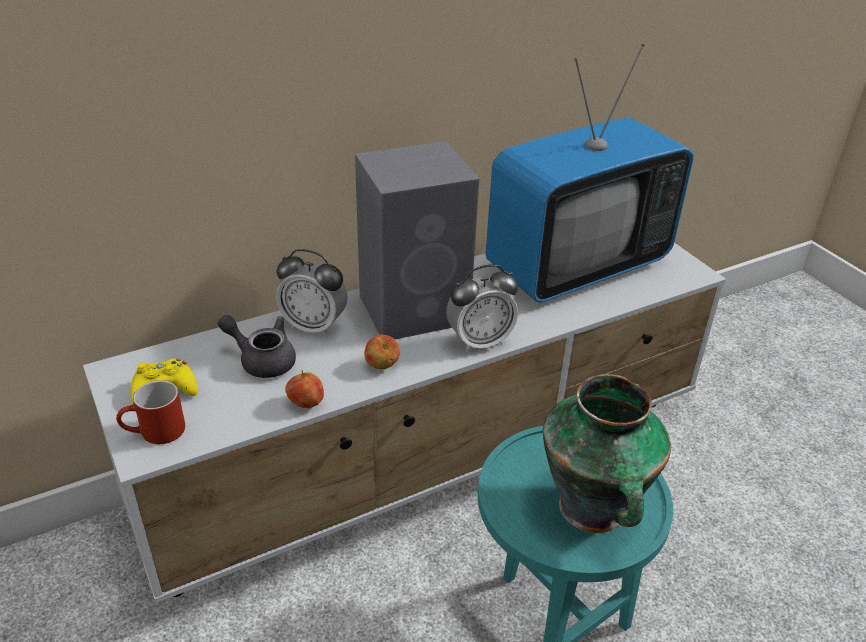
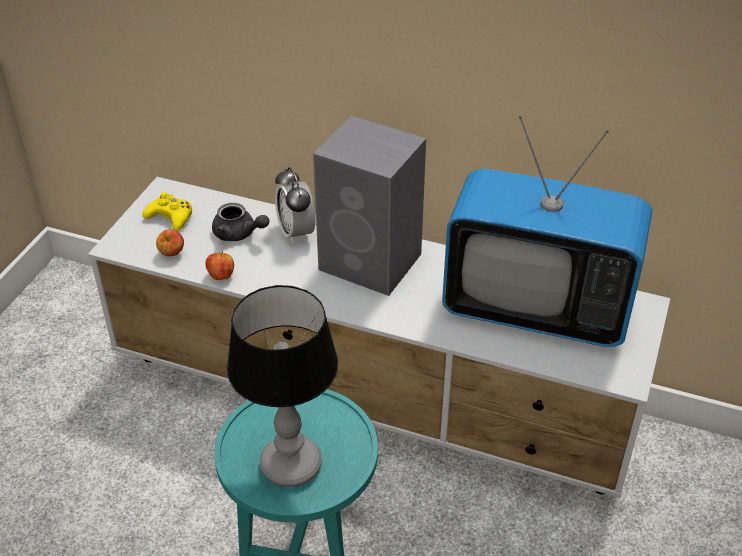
camera: 50 degrees right, 5 degrees up
red mug [116,380,185,444] -> none
grey teapot [217,315,296,378] -> grey teapot turned 135 degrees clockwise [212,203,269,241]
apple [364,334,400,369] -> apple moved to [156,229,184,257]
alarm clock [446,264,518,353] -> none
vase [543,374,671,533] -> table lamp [227,285,338,487]

